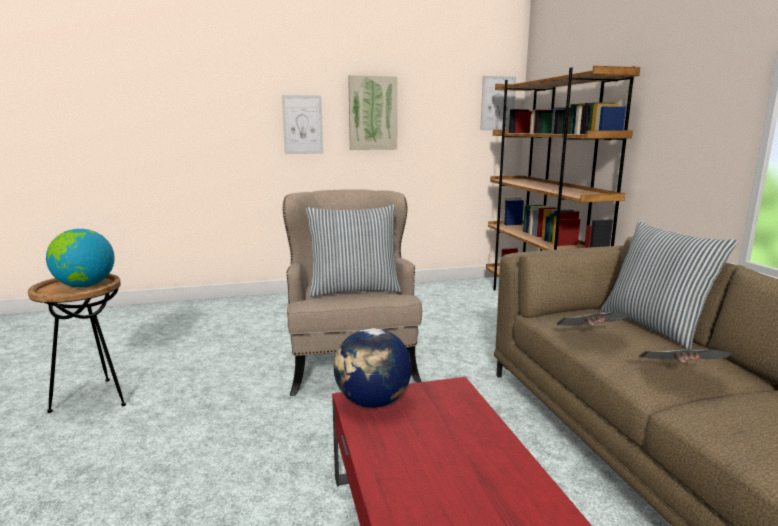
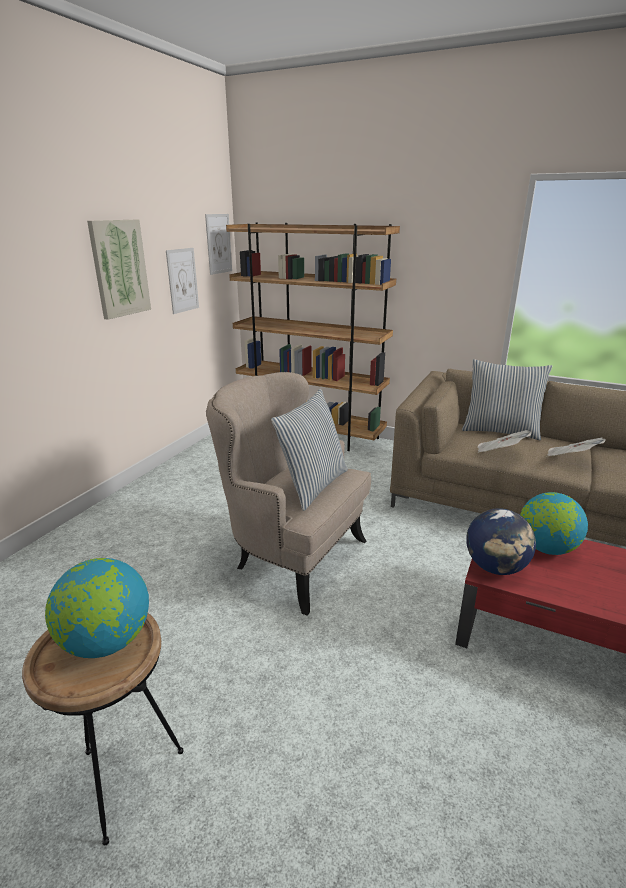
camera: 50 degrees left, 10 degrees up
picture [282,95,323,154] -> picture moved to [166,248,199,314]
none -> globe [520,492,588,555]

